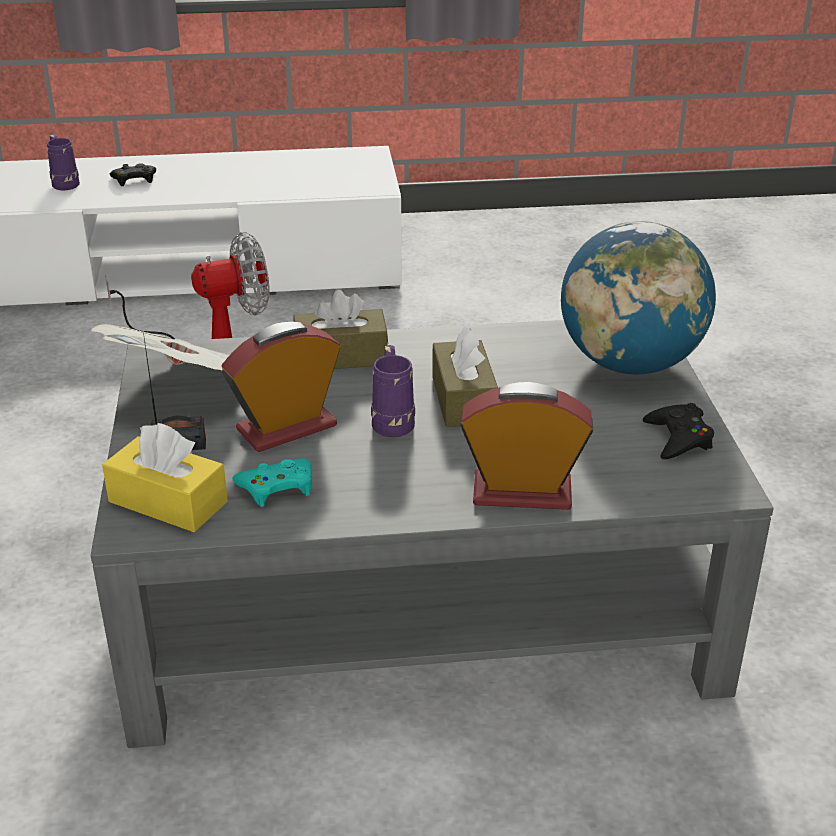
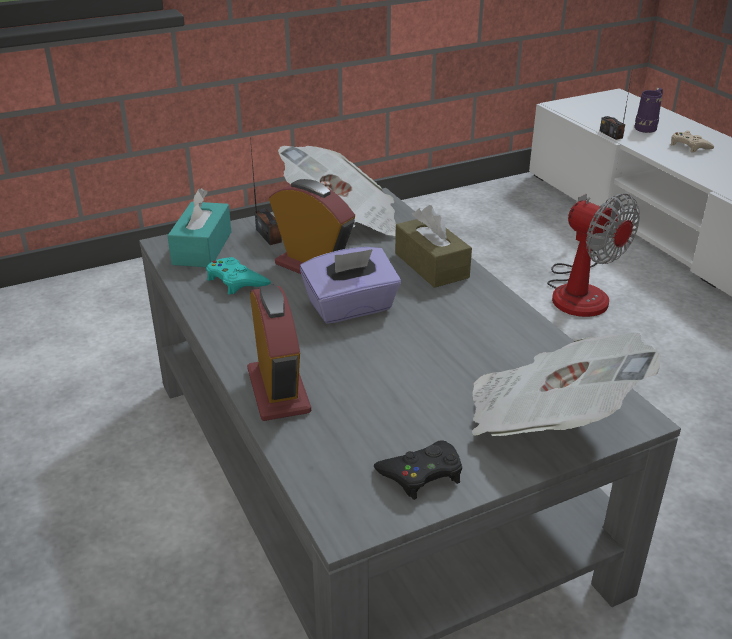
camera: 70 degrees right, 0 degrees up
yellow tissue box [102,423,228,532] -> turquoise tissue box [167,188,231,267]
black game controller [110,163,156,186] -> beige game controller [671,131,714,153]
purple mug [371,345,415,437] -> purple tissue box [300,247,401,324]
brown tissue box [432,326,498,427] -> none
globe [561,221,716,375] -> newspaper [472,332,661,436]
none -> radio [600,68,633,140]

